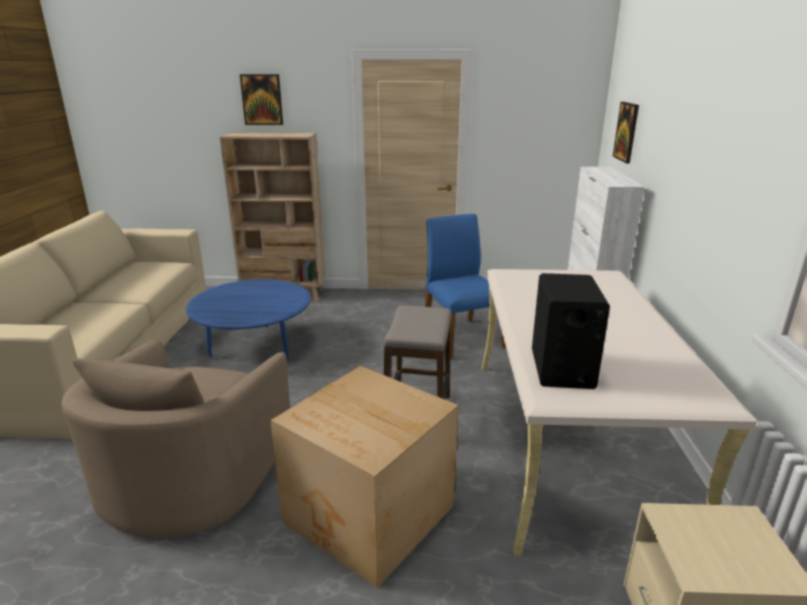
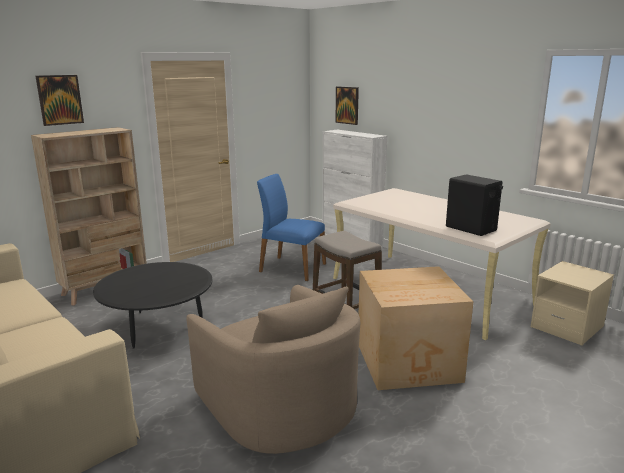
camera: 45 degrees left, 5 degrees down
blue coffee table [186,279,310,359] -> black coffee table [93,262,212,349]

